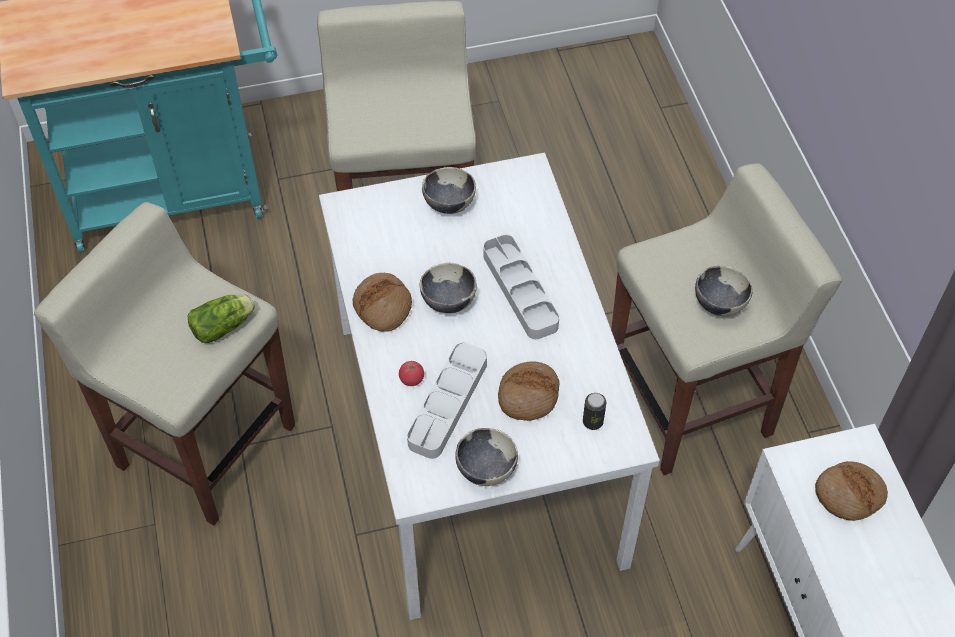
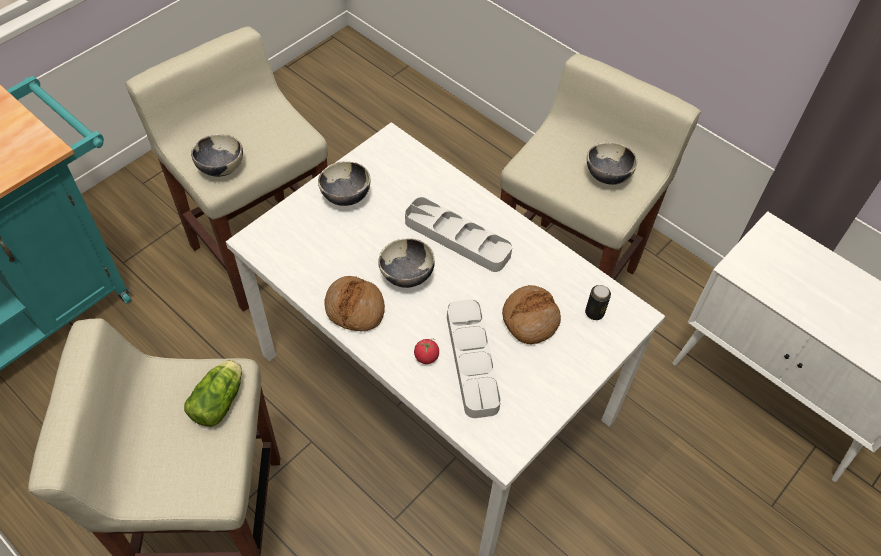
camera: 35 degrees left, 0 degrees up
bowl [455,428,518,486] -> bowl moved to [191,134,243,177]
bread [815,461,888,521] -> none

